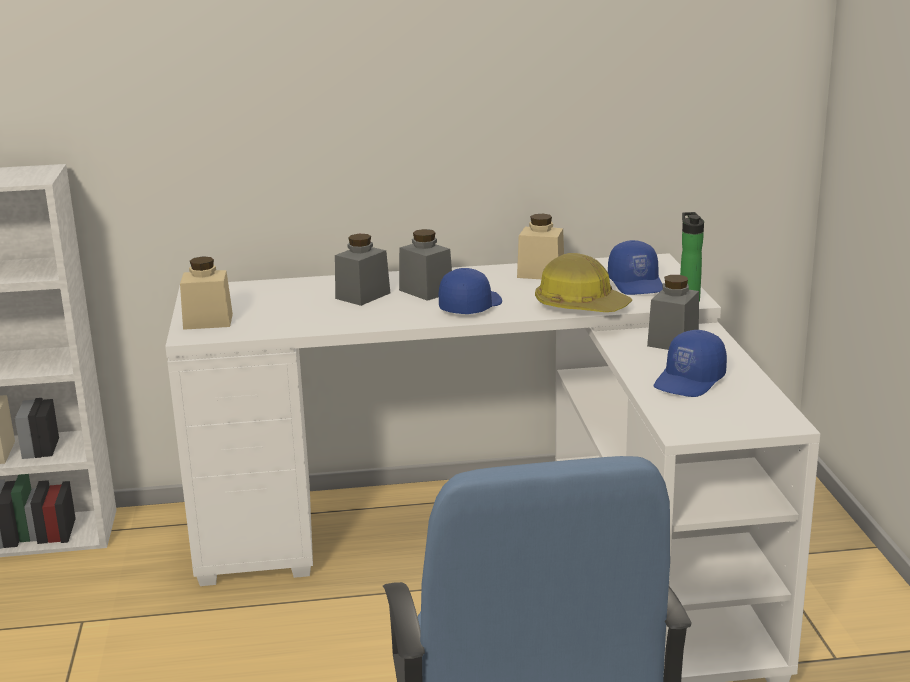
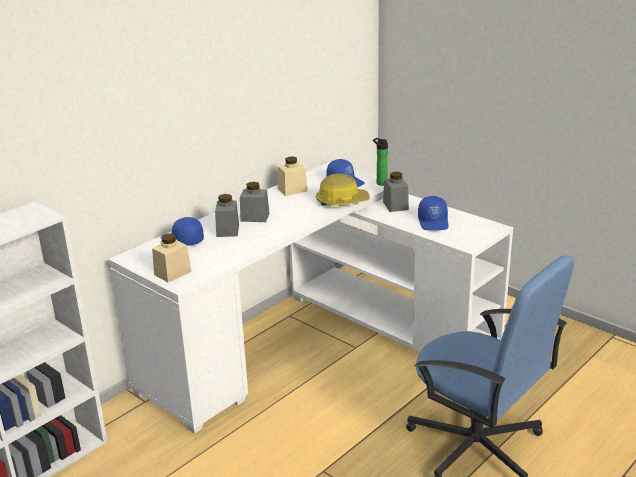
camera: 40 degrees left, 5 degrees up
blue cap [439,268,502,314] -> blue cap moved to [172,217,204,246]

